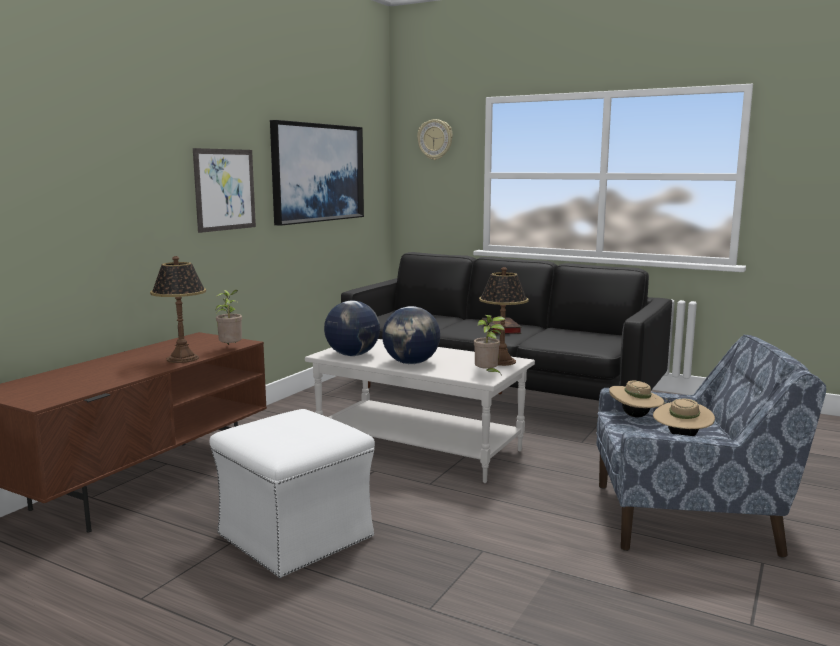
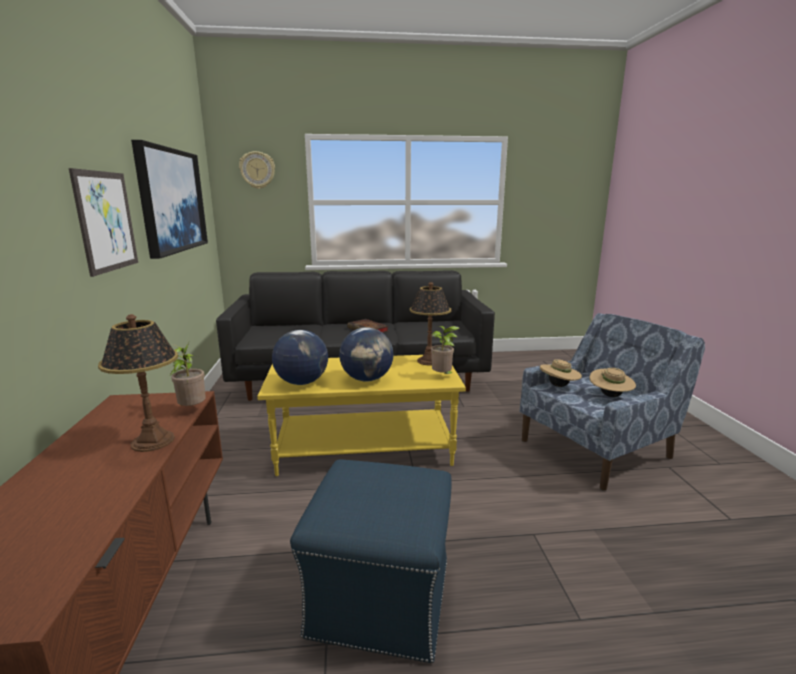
camera: 35 degrees left, 5 degrees up
white ottoman [209,409,375,578] -> blue ottoman [290,459,452,663]
white coffee table [305,339,535,483] -> yellow coffee table [257,355,466,476]

